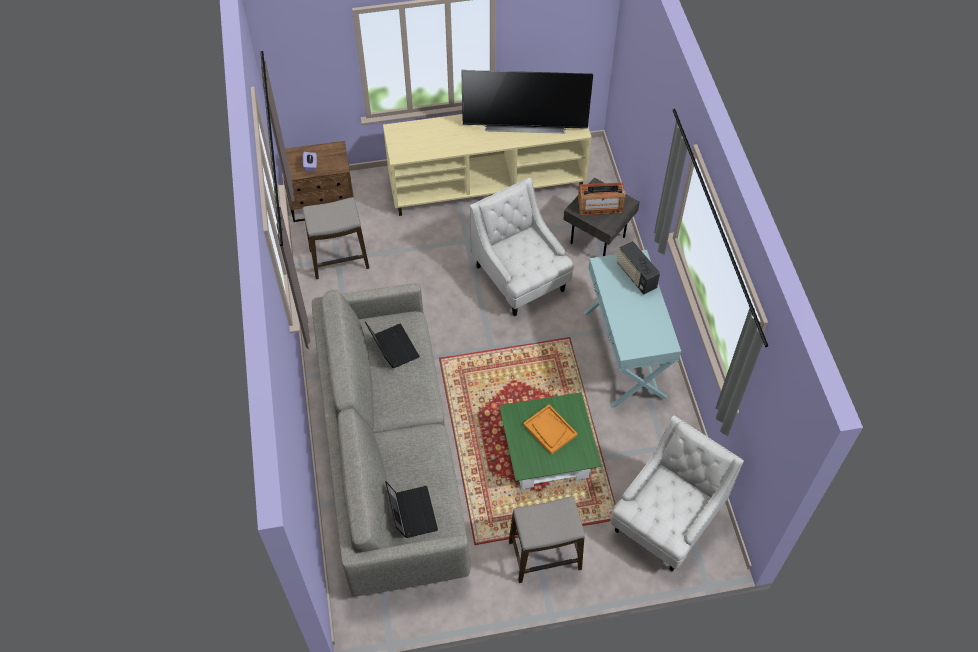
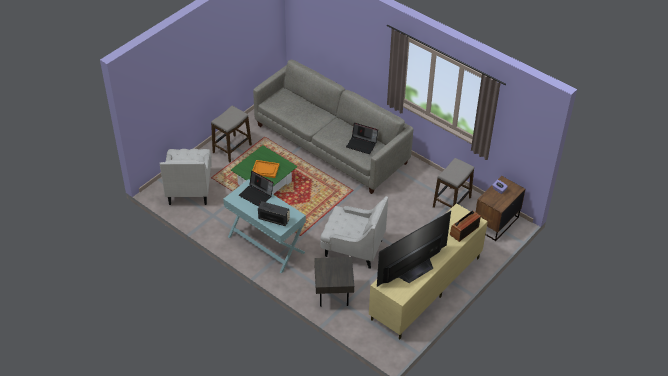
camera: 140 degrees right, 10 degrees down
laptop [385,481,438,538] -> laptop moved to [239,171,274,207]
radio [578,182,625,215] -> radio moved to [450,211,481,242]

